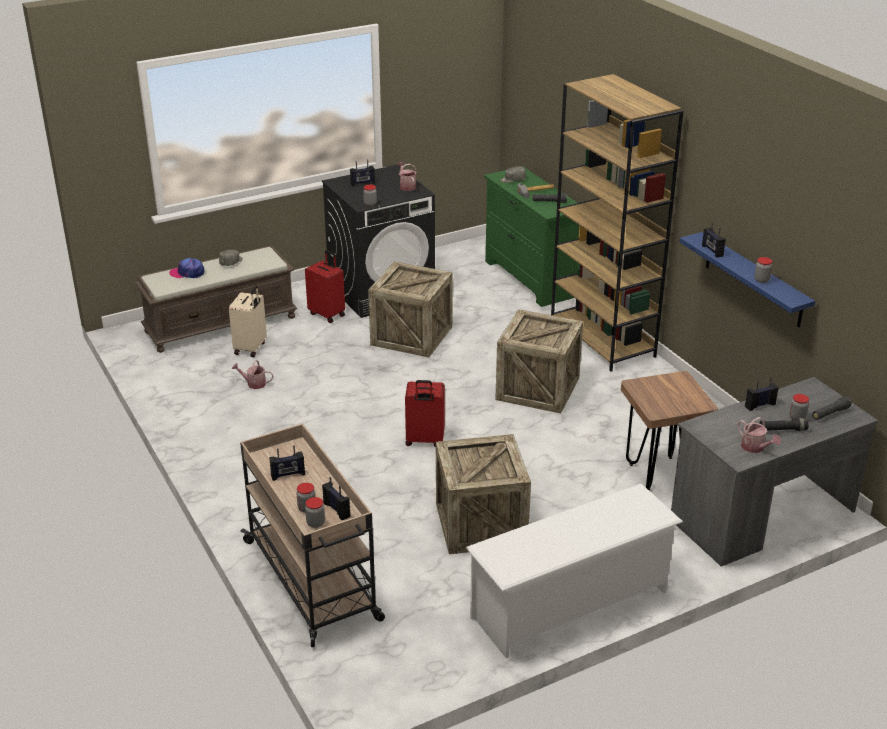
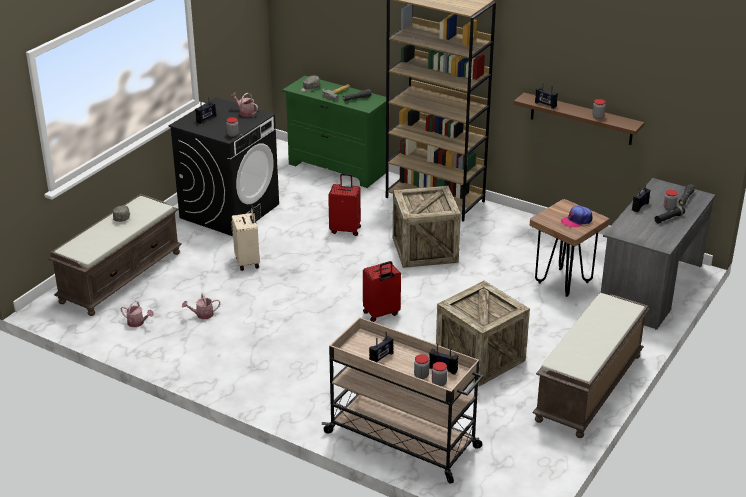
camera: 30 degrees left, 0 degrees up
cap [169,258,204,278] -> cap moved to [561,206,593,228]
beige suitcase [229,285,267,357] -> beige suitcase moved to [232,205,260,271]
red suitcase [305,250,345,323] -> red suitcase moved to [328,173,361,236]
crate [368,262,453,357] -> none
white shoe rack [466,484,683,658] -> brown bench [533,293,649,438]
blue shelf [679,232,815,327] -> brown shelf [514,93,644,145]
watering can [737,417,781,453] -> watering can moved to [121,301,154,327]

